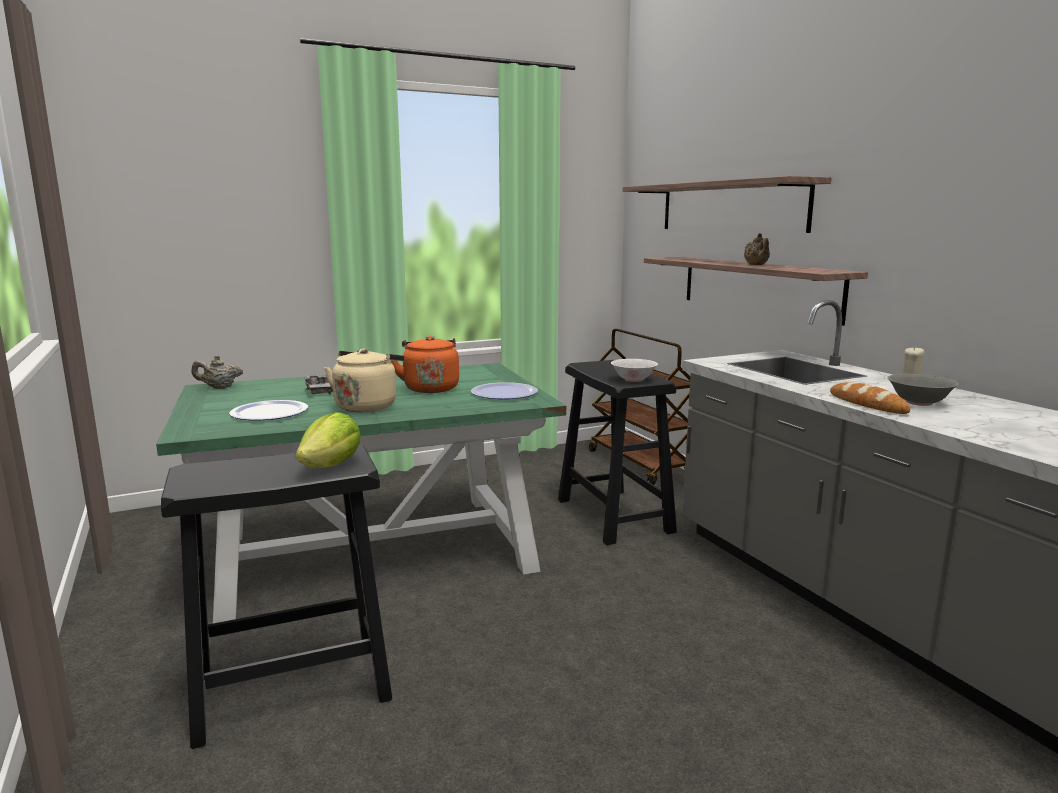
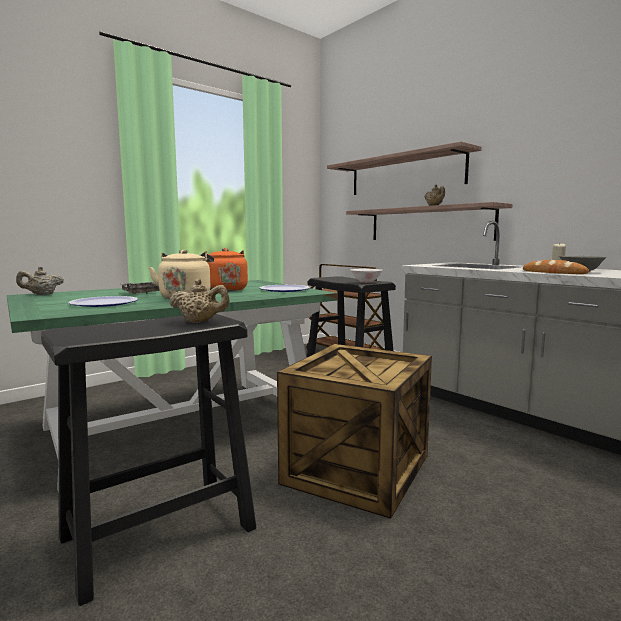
camera: 15 degrees left, 5 degrees down
lettuce [295,412,361,468] -> beige teapot [170,279,230,323]
none -> crate [277,344,432,519]

